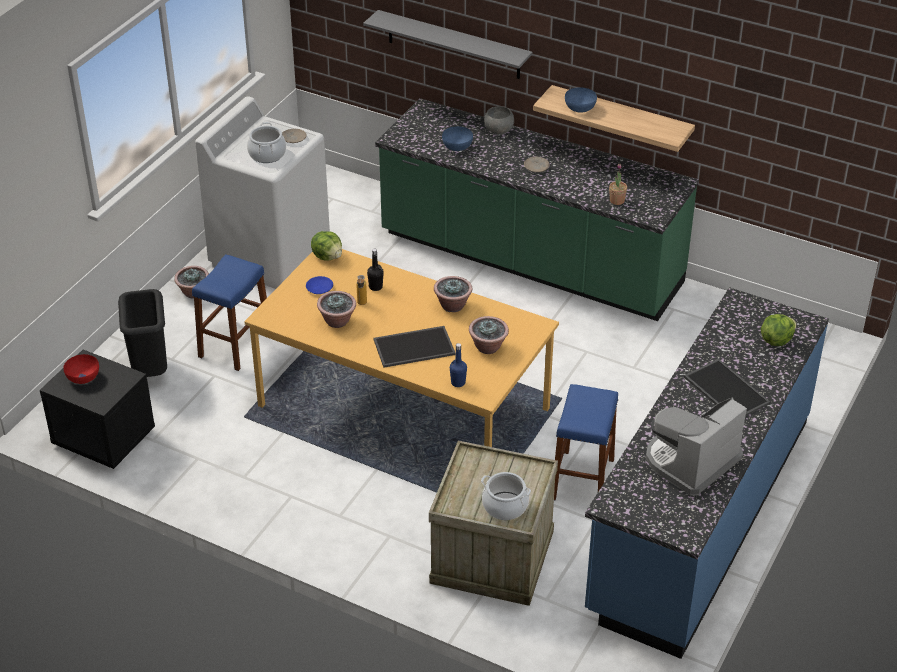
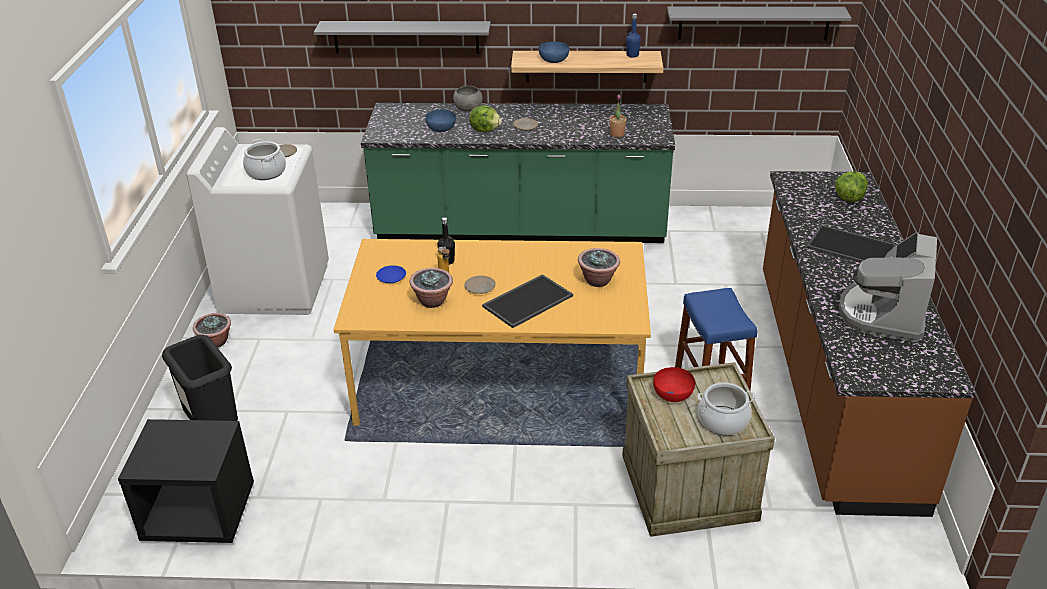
camera: 25 degrees left, 5 degrees down
red bowl [63,354,99,384] -> red bowl moved to [653,367,695,402]
blue stool [192,254,267,371] -> none
lettuce [311,231,342,261] -> lettuce moved to [469,105,502,132]
potted plant [434,276,472,312] -> none
blue bottle [450,343,467,387] -> blue bottle moved to [626,13,641,58]
blue counter [585,287,829,659] -> brown counter [763,171,975,517]
none -> beige plate [464,276,496,294]
none -> grey shelf [667,7,851,40]

